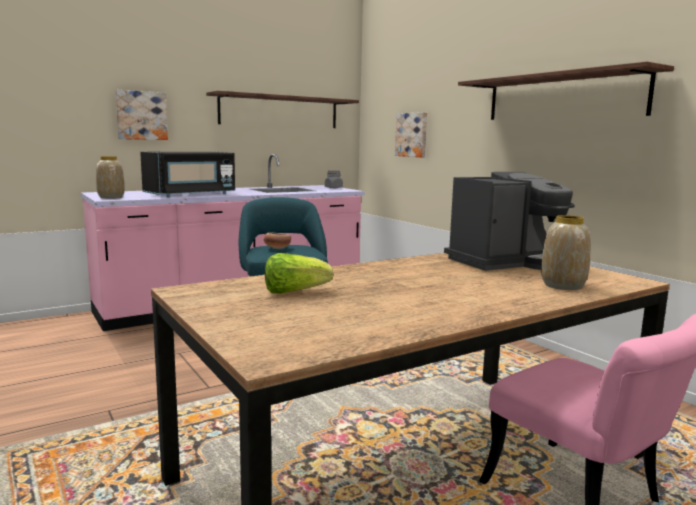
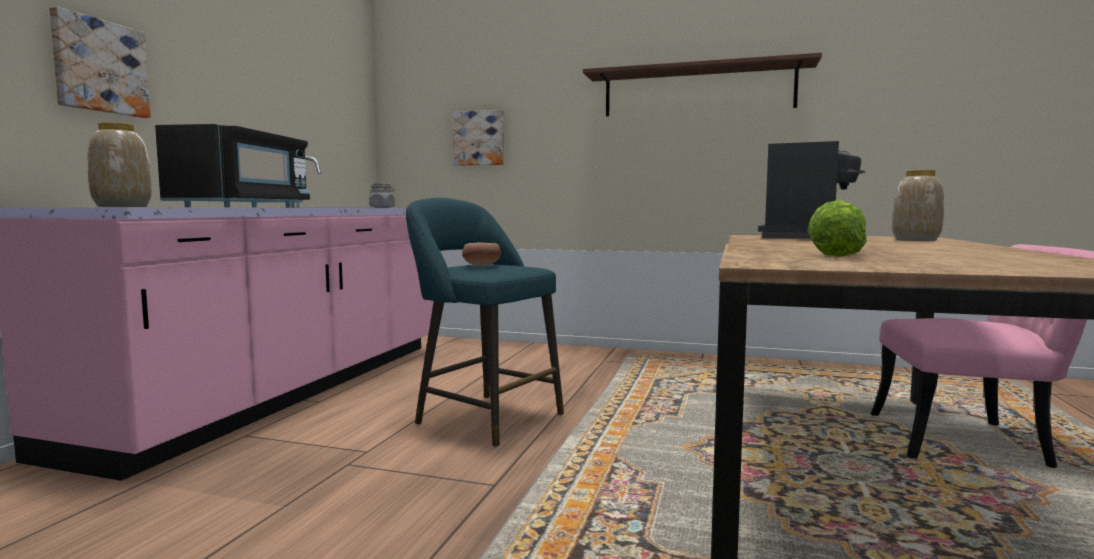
camera: 40 degrees left, 5 degrees down
shelf [206,91,359,128] -> none

